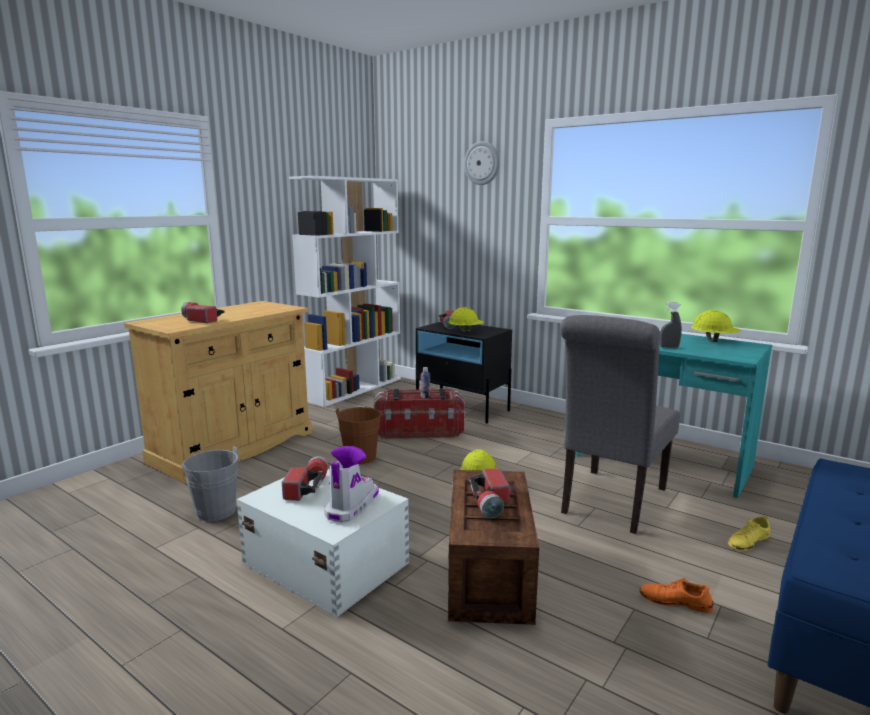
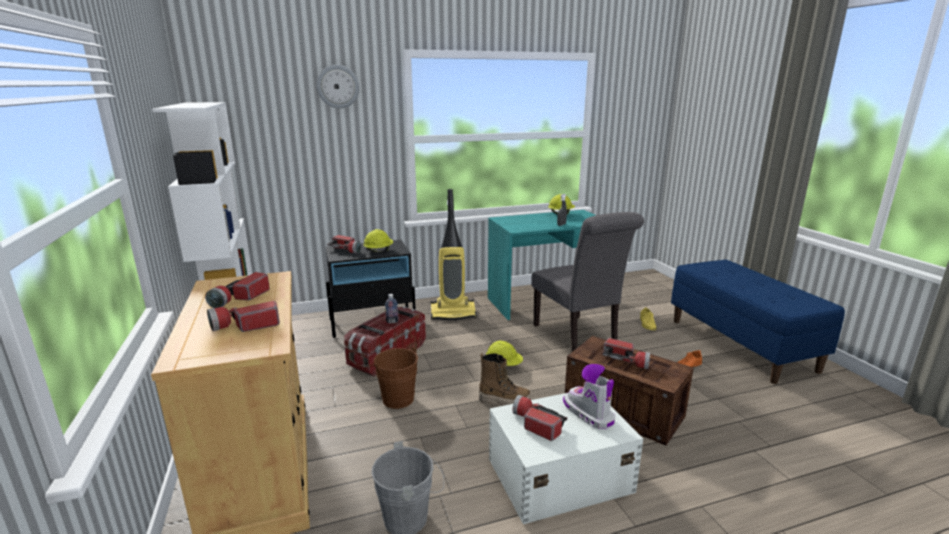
camera: 55 degrees left, 5 degrees up
none -> flashlight [205,272,270,308]
none -> vacuum cleaner [431,189,477,320]
none -> boot [479,353,531,406]

